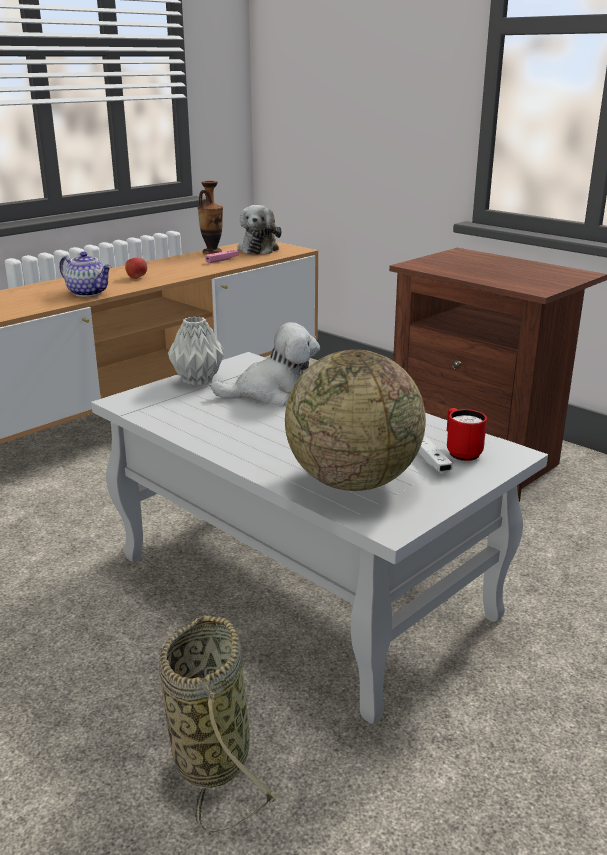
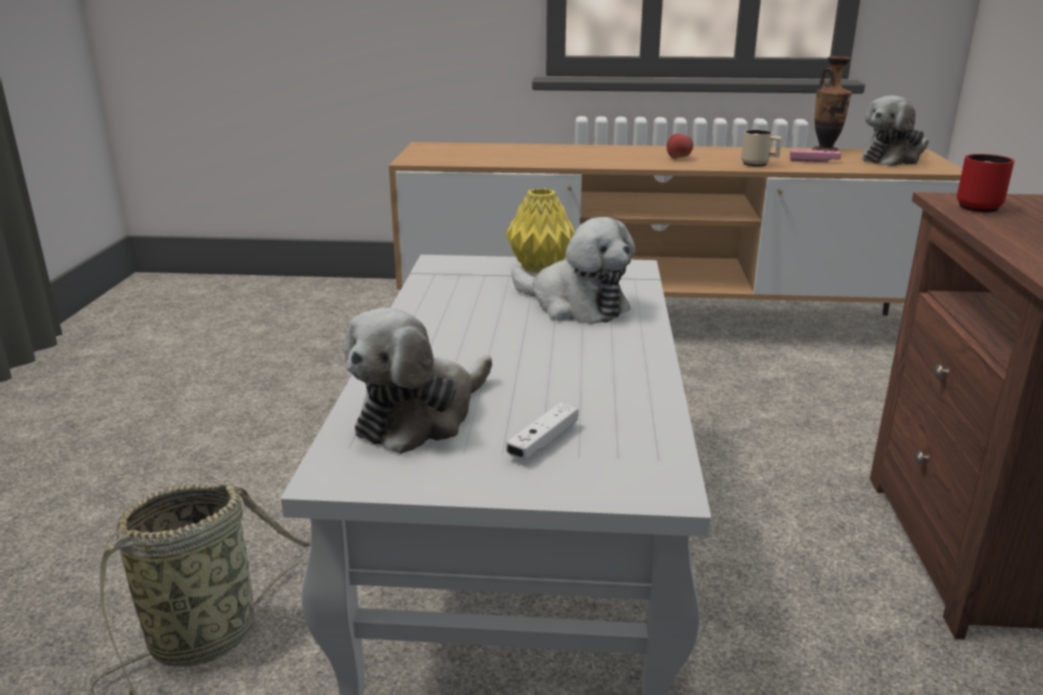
camera: 50 degrees right, 0 degrees up
teapot [59,252,112,297] -> none
grey vase [168,316,225,385] -> yellow vase [506,188,575,273]
globe [285,350,426,491] -> plush toy [344,308,492,454]
red mug [447,408,487,461] -> red mug moved to [957,154,1014,213]
none -> beige mug [741,130,782,167]

